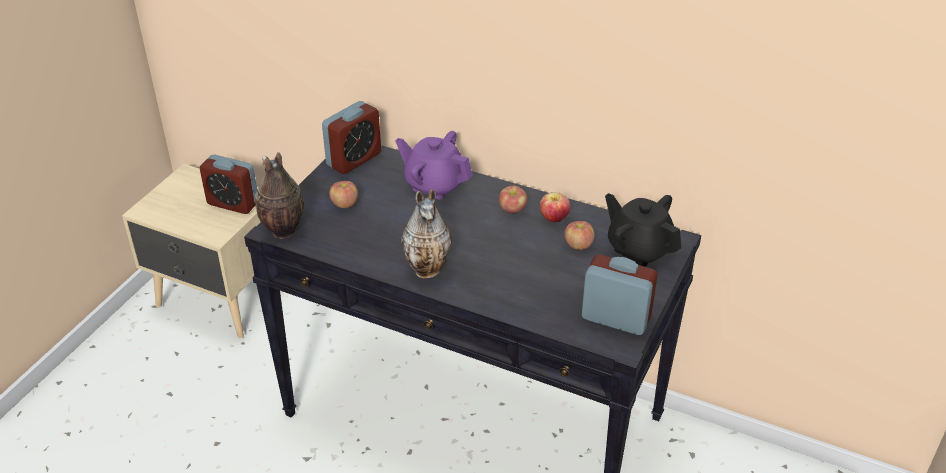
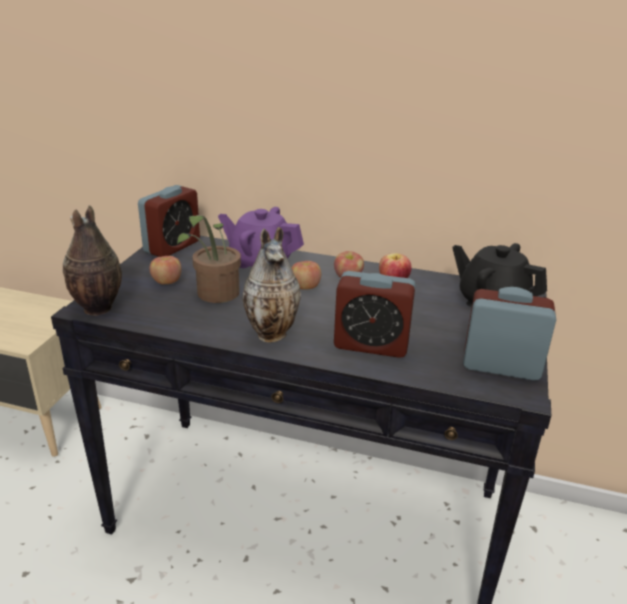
camera: 10 degrees left, 10 degrees down
alarm clock [200,154,257,214] -> alarm clock moved to [334,271,416,358]
apple [565,221,595,250] -> apple moved to [292,261,321,290]
none -> potted plant [177,215,241,303]

